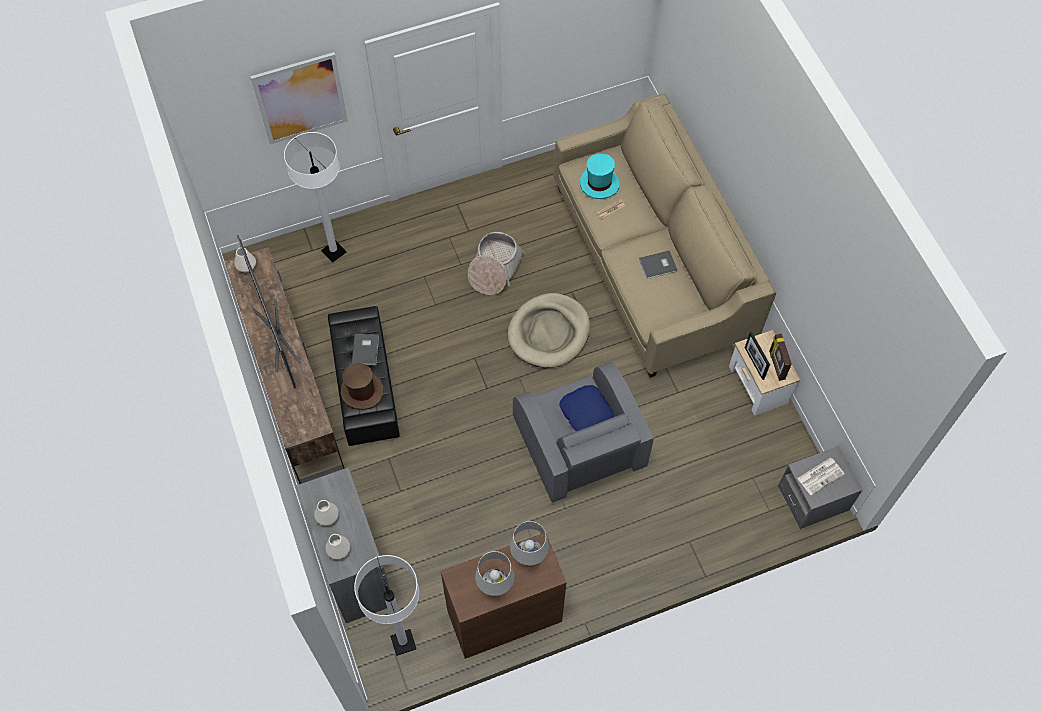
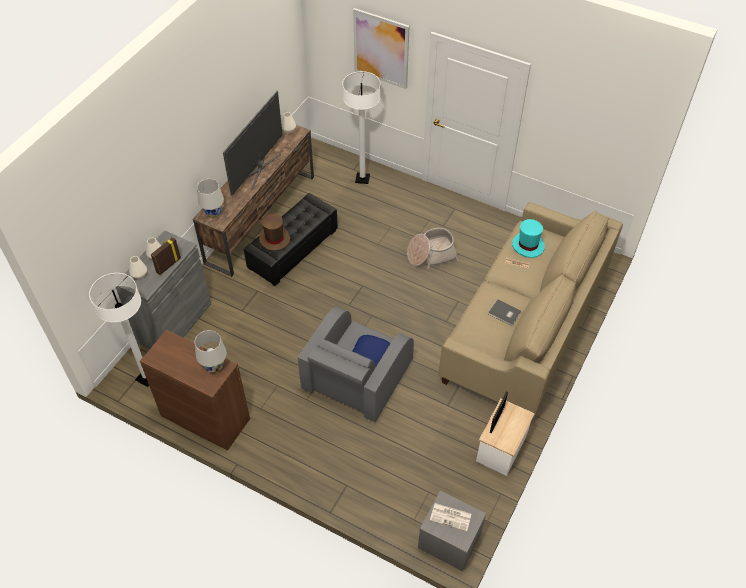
camera: 50 degrees right, 10 degrees down
grey book [352,334,379,365] -> none
white table lamp [475,551,515,596] -> white table lamp moved to [197,179,224,218]
beige dog bed [508,293,590,368] -> none
picture frame [769,333,792,381] -> picture frame moved to [151,237,181,275]

